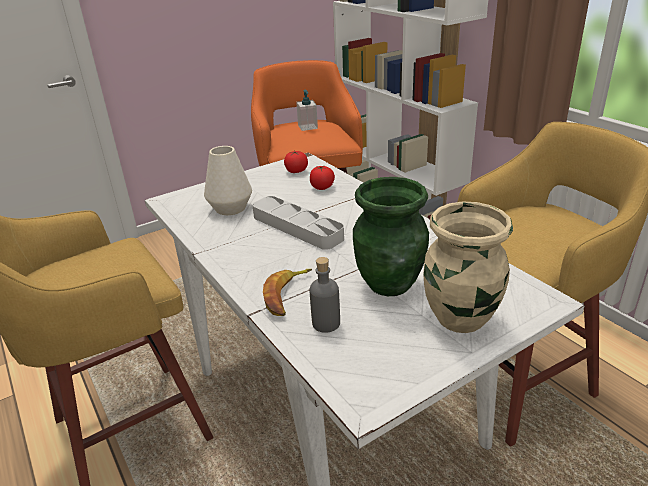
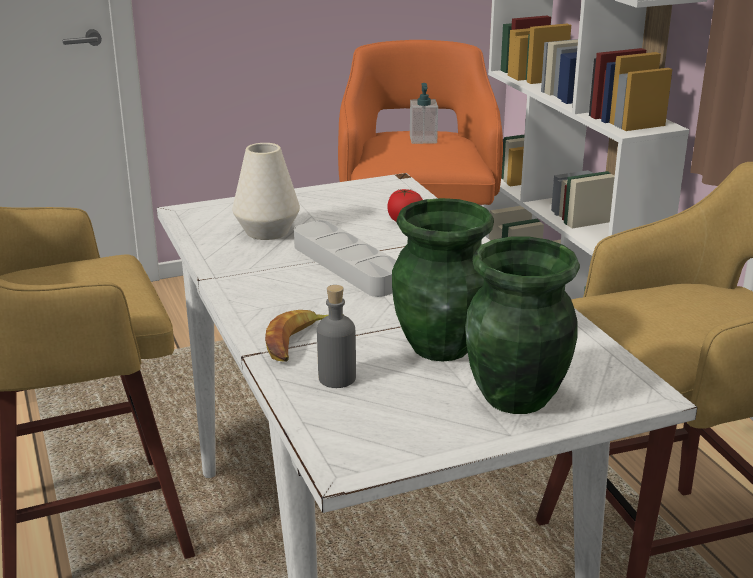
camera: 10 degrees right, 5 degrees down
tomato [284,151,308,173] -> none
beige vase [424,201,513,333] -> green vase [465,237,580,414]

